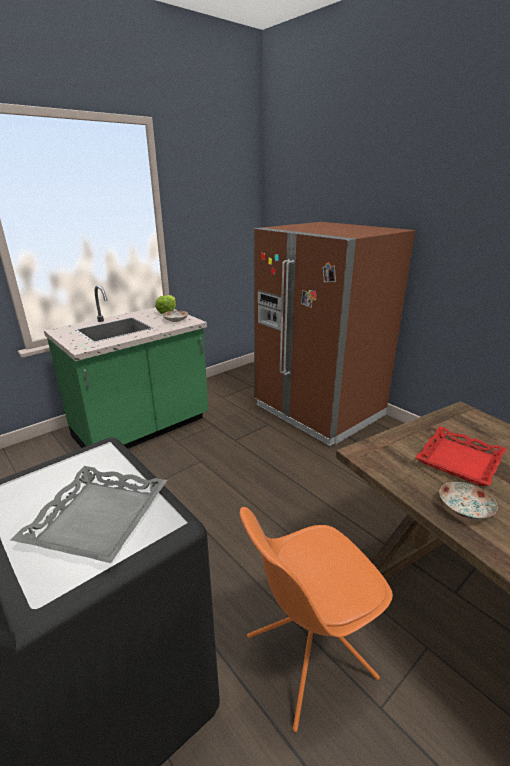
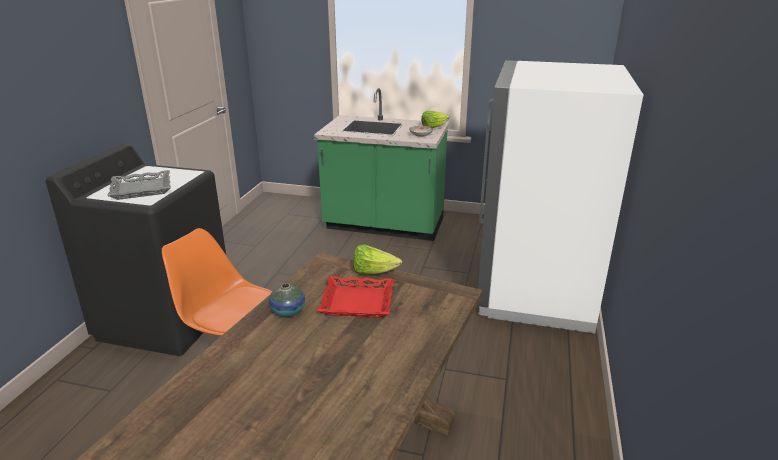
camera: 55 degrees right, 0 degrees up
brown fridge [253,222,415,446] -> white fridge [477,60,643,333]
plate [439,482,498,520] -> vase [269,283,305,317]
none -> lettuce [353,244,402,275]

